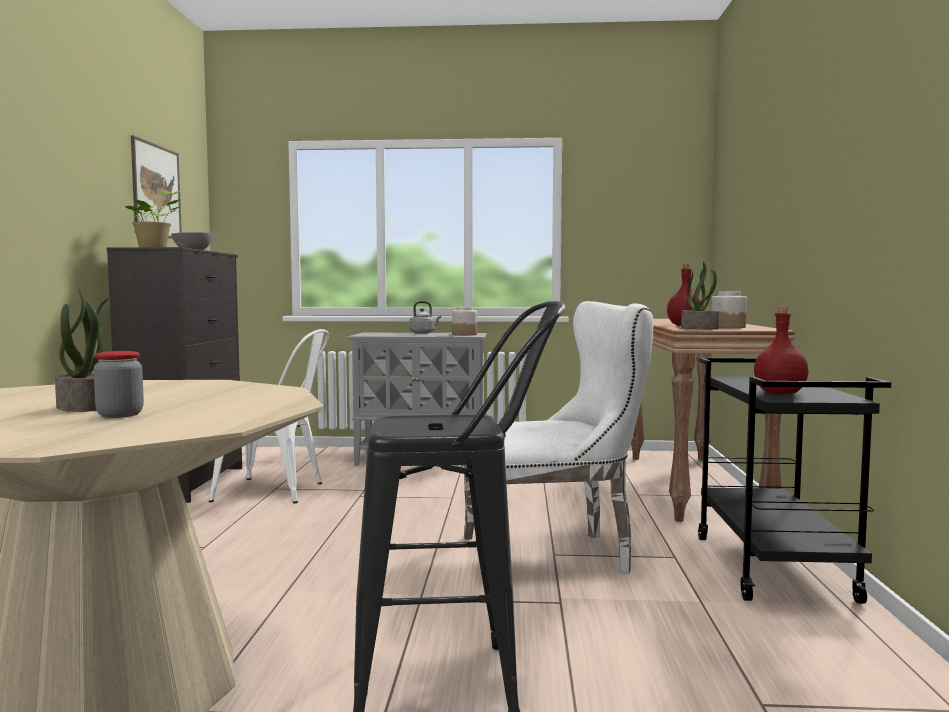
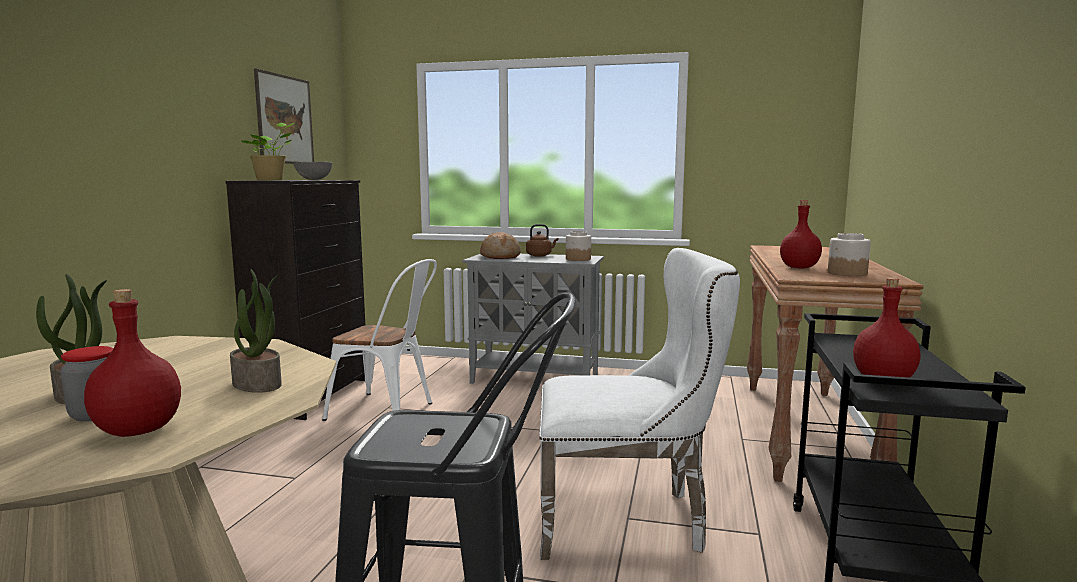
camera: 10 degrees right, 5 degrees up
grey kettle [409,301,441,334] -> brown kettle [526,224,559,256]
potted plant [681,262,719,329] -> potted plant moved to [230,269,282,393]
none -> red bottle [84,289,181,437]
none -> bread [480,232,521,259]

